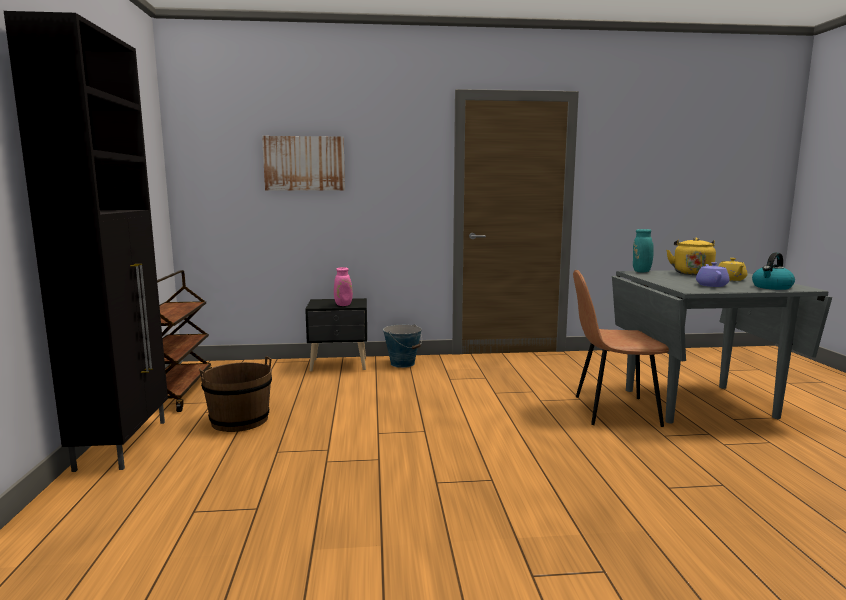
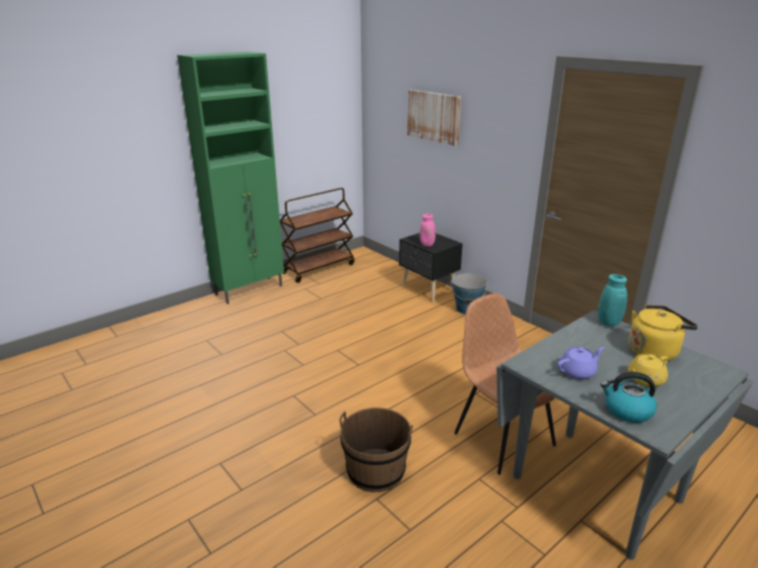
camera: 55 degrees right, 15 degrees up
black cabinet [4,11,168,472] -> green cabinet [177,52,284,304]
brown bucket [199,356,272,432] -> brown bucket moved to [339,407,413,492]

